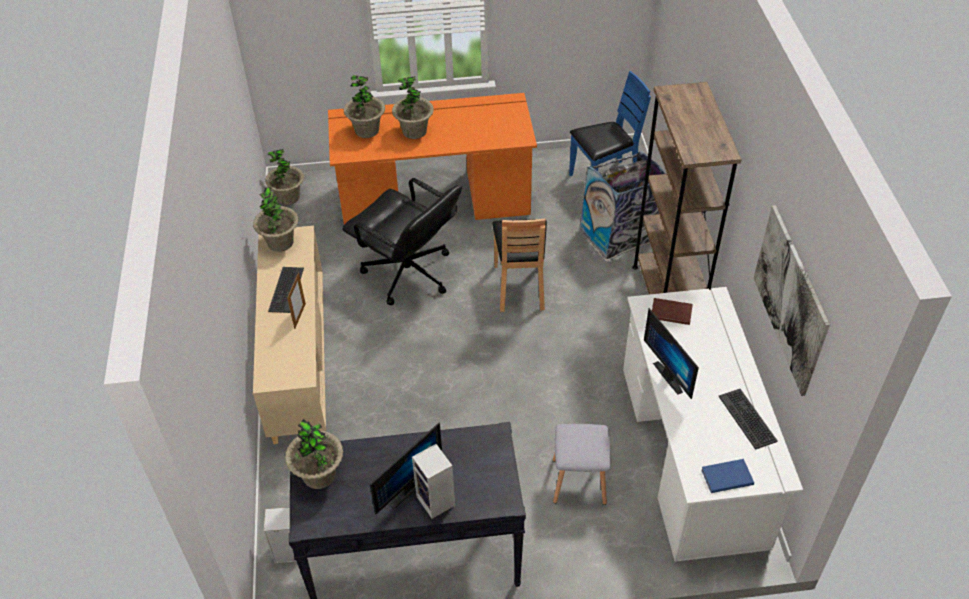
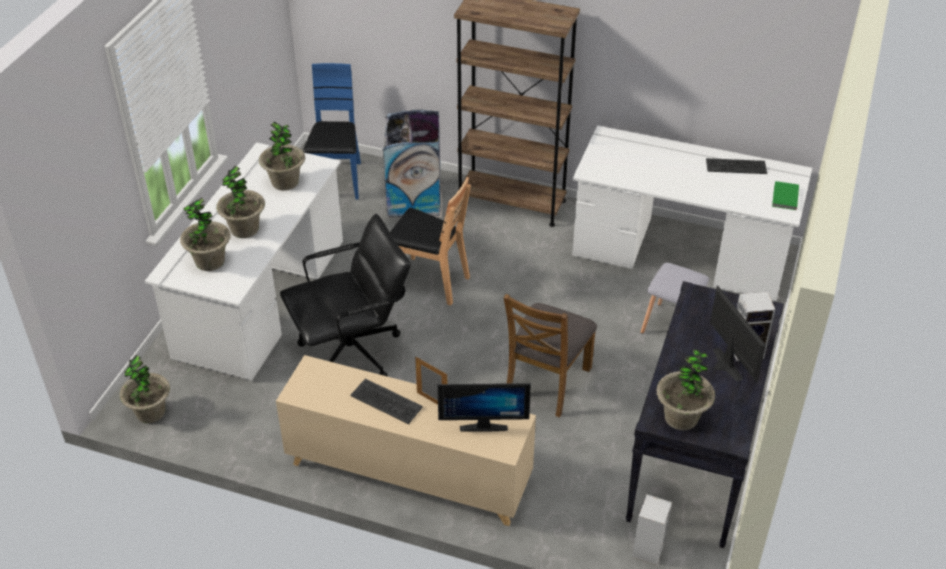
camera: 65 degrees left, 5 degrees down
potted plant [253,187,299,252] -> potted plant moved to [259,121,305,191]
orange desk [328,93,537,224] -> white desk [145,142,343,381]
monitor [644,308,699,399] -> monitor moved to [437,383,531,432]
brown book [652,298,693,325] -> none
blue book [701,459,754,493] -> green book [772,181,799,210]
picture [753,205,830,396] -> none
none -> brown chair [504,294,597,418]

